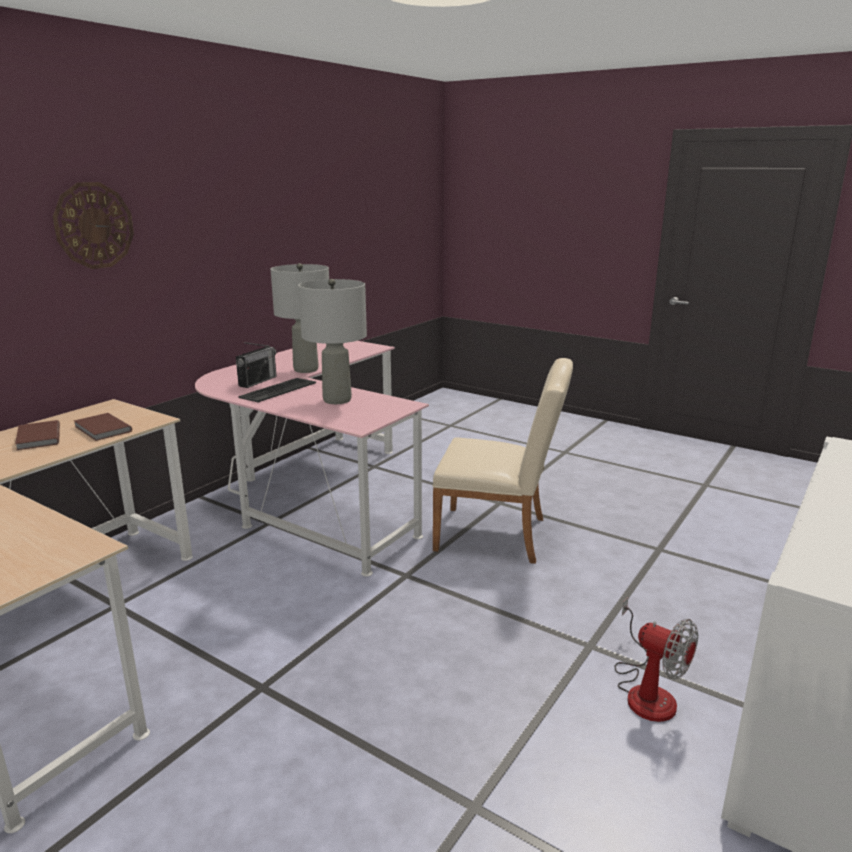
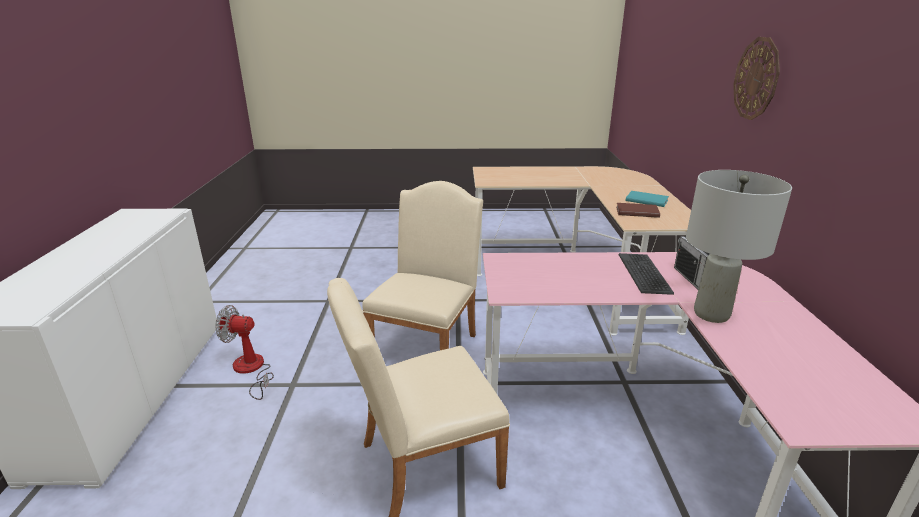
camera: 145 degrees right, 5 degrees up
brown book [15,420,60,450] -> turquoise book [626,191,669,207]
grey table lamp [298,279,367,404] -> none
none -> beige chair [362,181,483,350]

